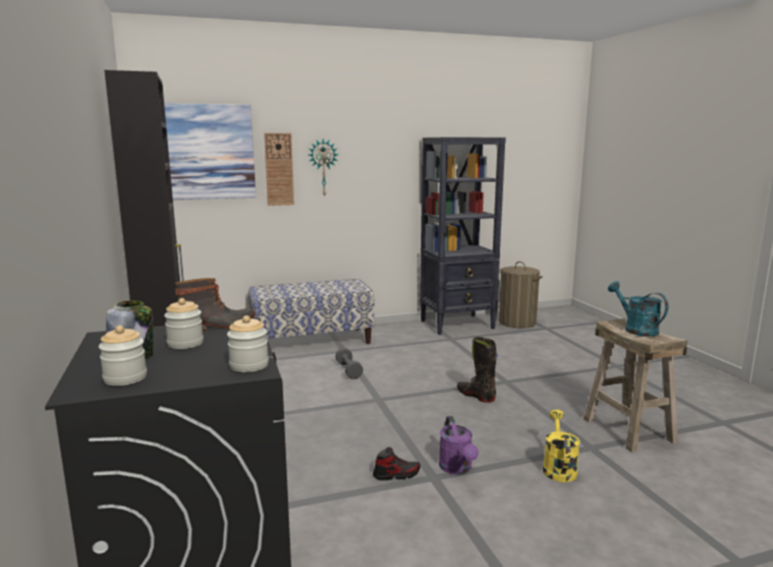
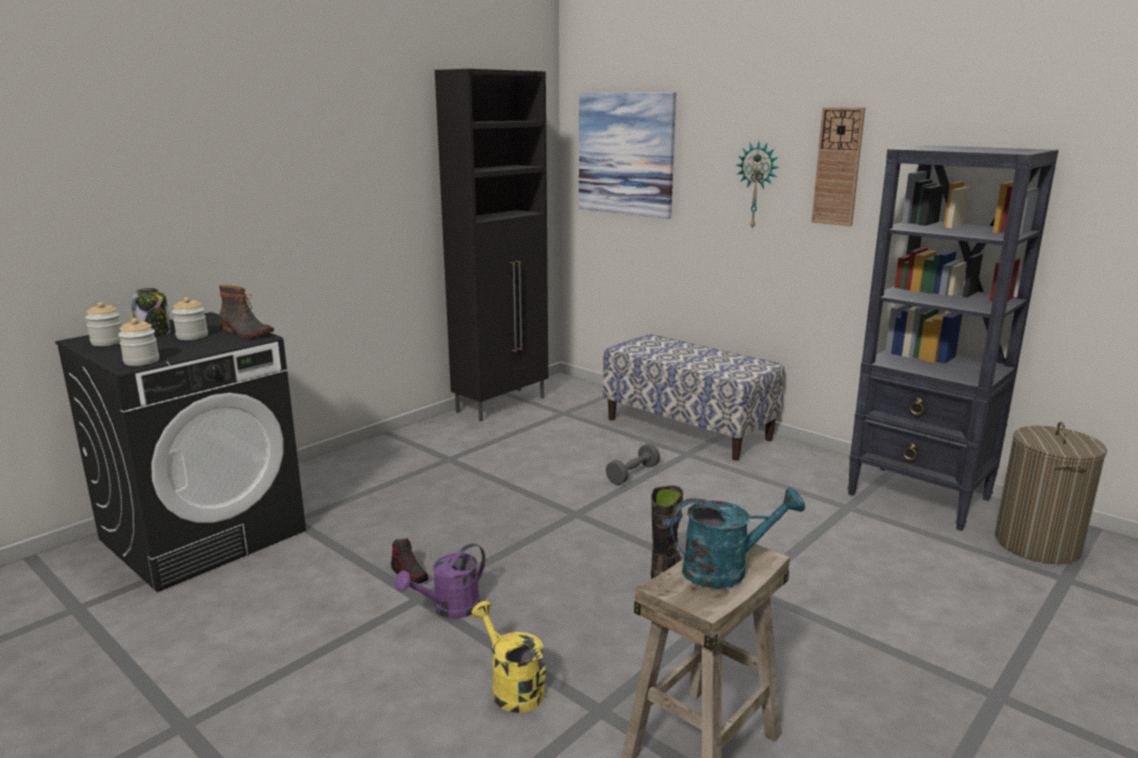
camera: 60 degrees right, 5 degrees up
wall clock [264,133,294,206] -> wall clock moved to [812,107,865,226]
yellow watering can [543,410,580,482] -> yellow watering can turned 105 degrees counterclockwise [472,601,546,713]
turquoise watering can [608,281,668,337] -> turquoise watering can turned 45 degrees clockwise [670,487,805,588]

